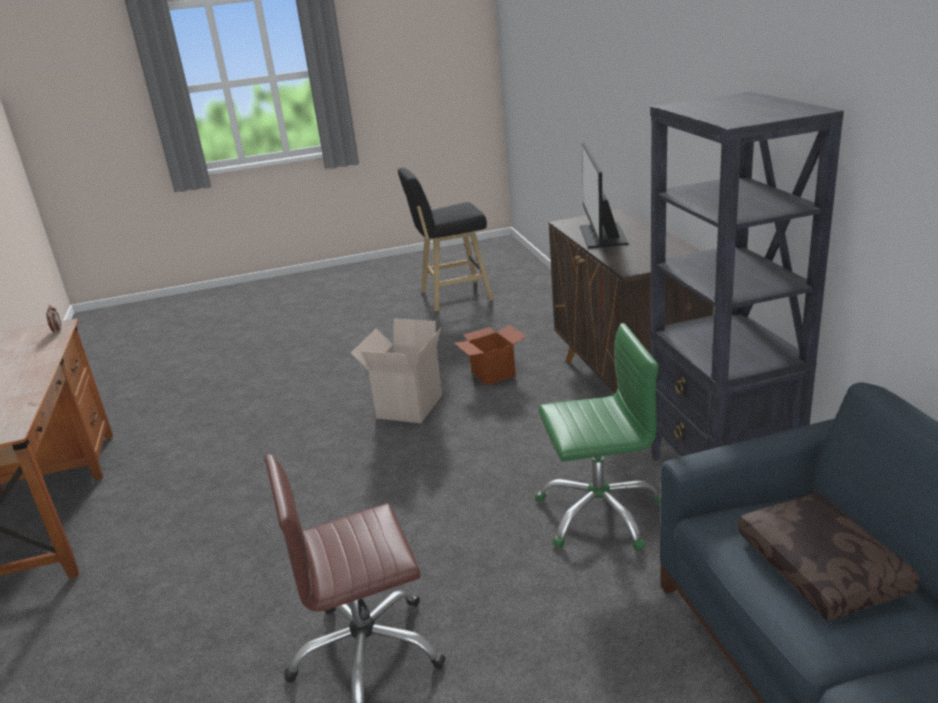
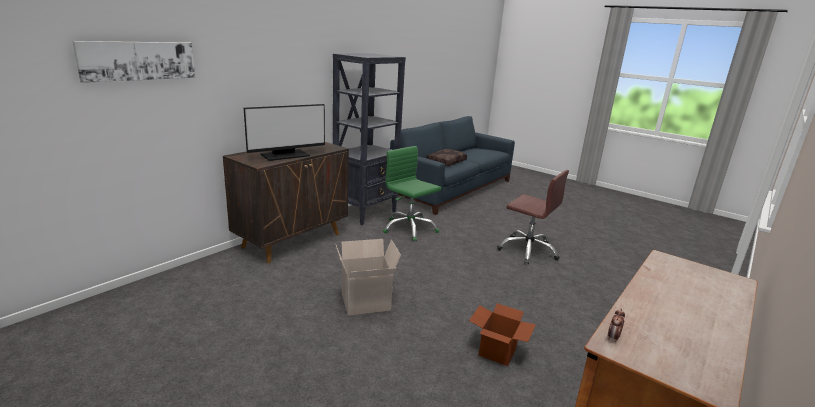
camera: 130 degrees left, 5 degrees down
black stool [398,168,494,312] -> none
cardboard box [454,325,527,385] -> cardboard box moved to [469,303,536,366]
none -> picture [72,41,195,83]

